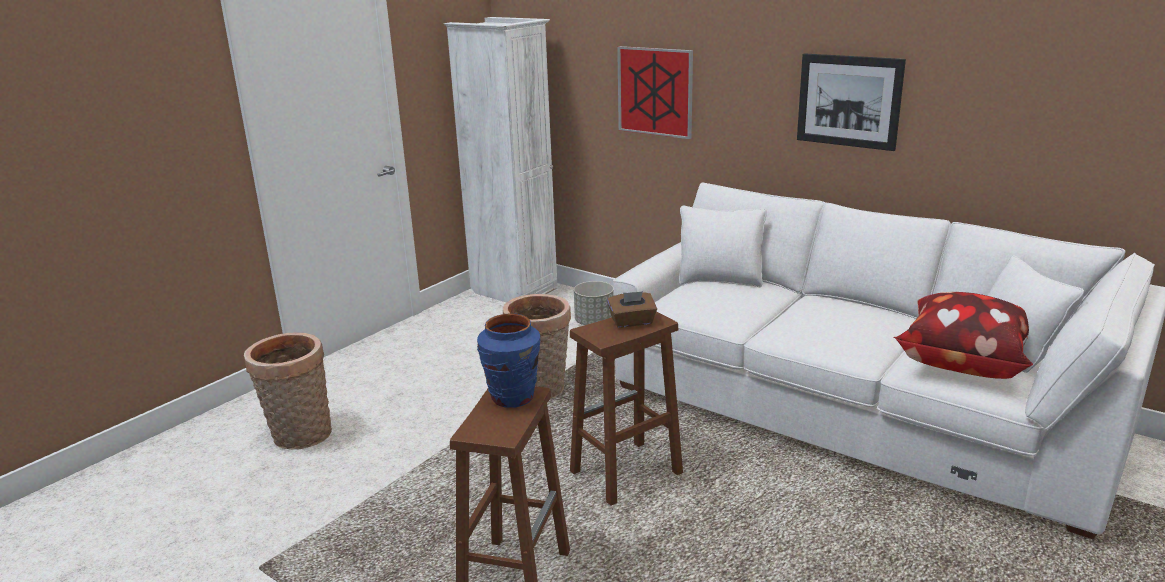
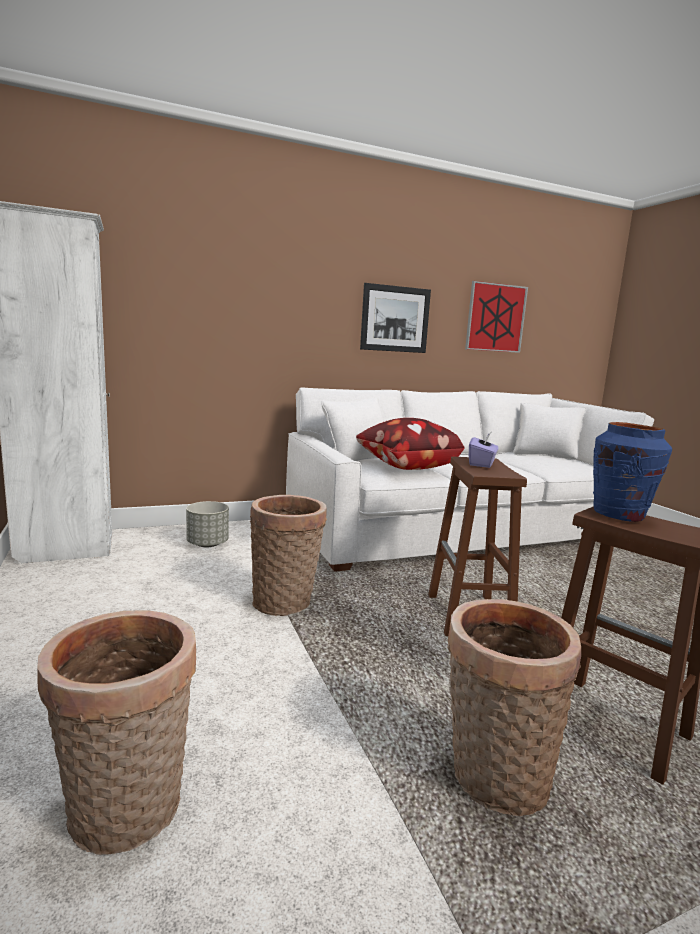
camera: 60 degrees left, 10 degrees down
brown tissue box [607,291,657,328] -> purple tissue box [469,433,499,468]
picture [617,46,693,139] -> picture moved to [465,281,528,353]
pillow [894,292,1033,379] -> pillow moved to [356,418,465,470]
none -> basket [447,599,581,816]

